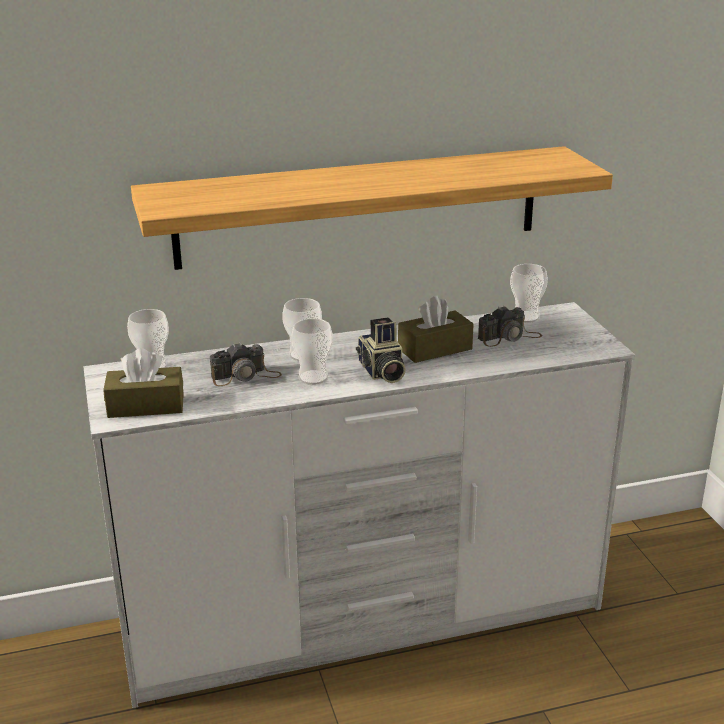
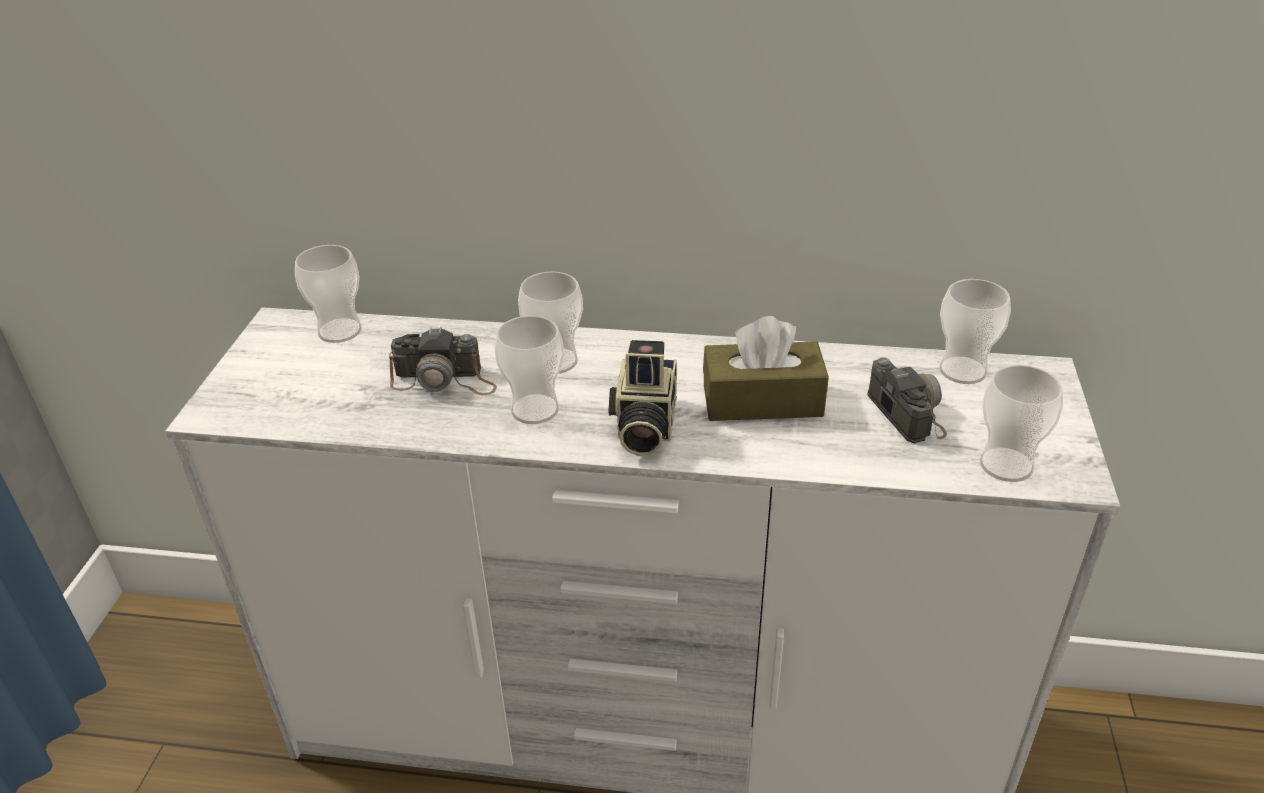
camera: 25 degrees right, 10 degrees up
brown tissue box [103,348,184,418] -> none
shelf [131,146,613,270] -> none
camera [478,306,542,347] -> camera turned 105 degrees counterclockwise [868,357,947,443]
none -> cup [980,365,1063,482]

